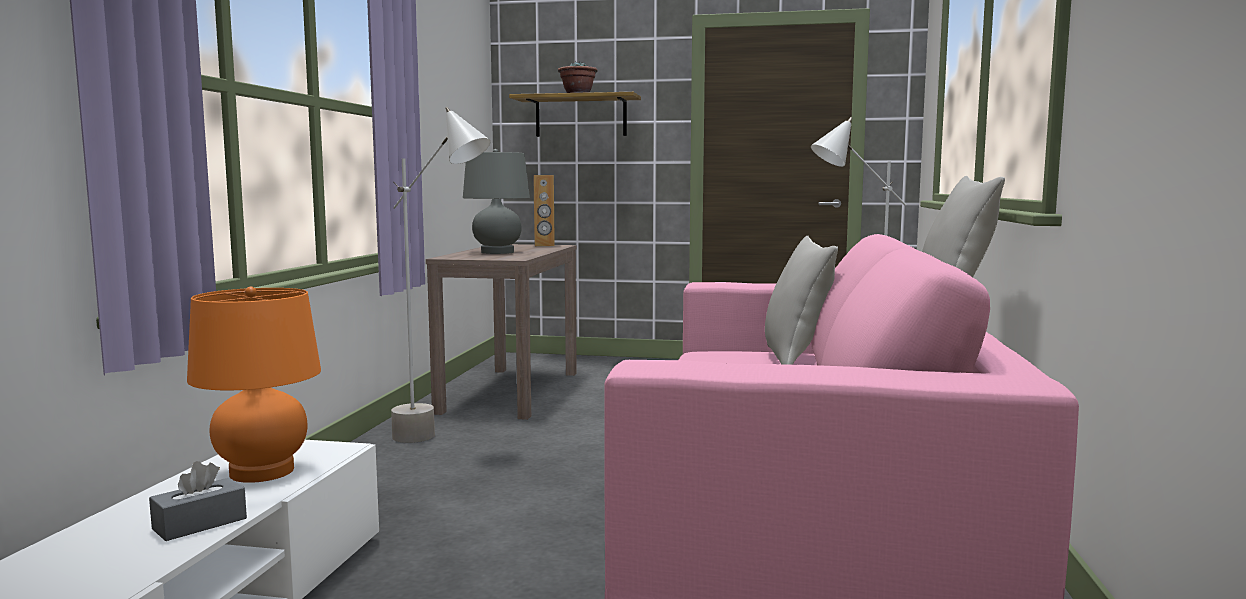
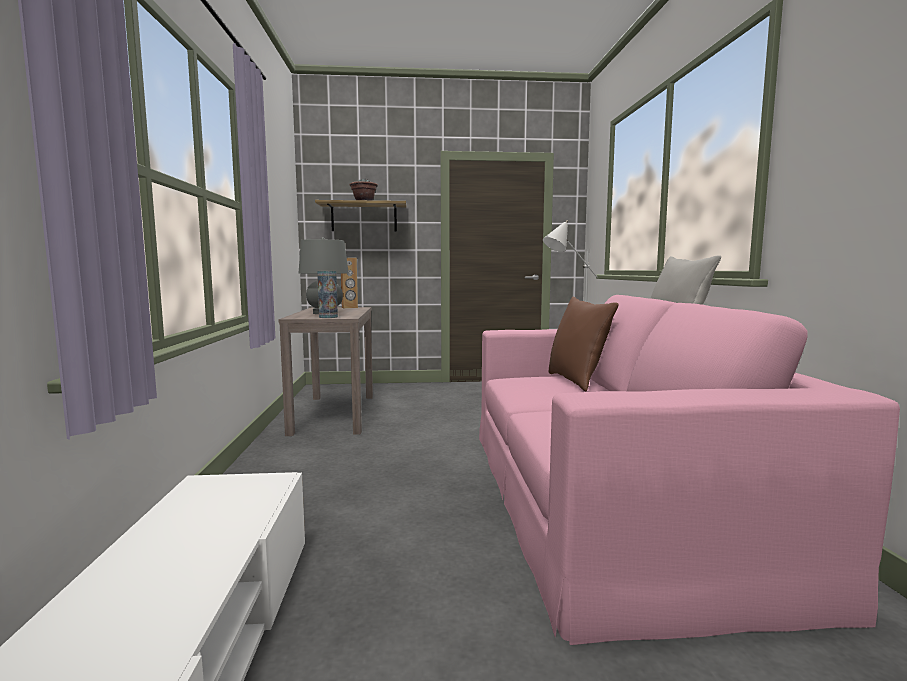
camera: 15 degrees left, 0 degrees up
grey tissue box [149,461,247,541] -> none
orange table lamp [187,287,321,483] -> none
grey floor lamp [391,107,490,443] -> none
grey pillow [765,236,838,365] -> brown pillow [548,297,619,391]
none -> vase [317,271,338,318]

